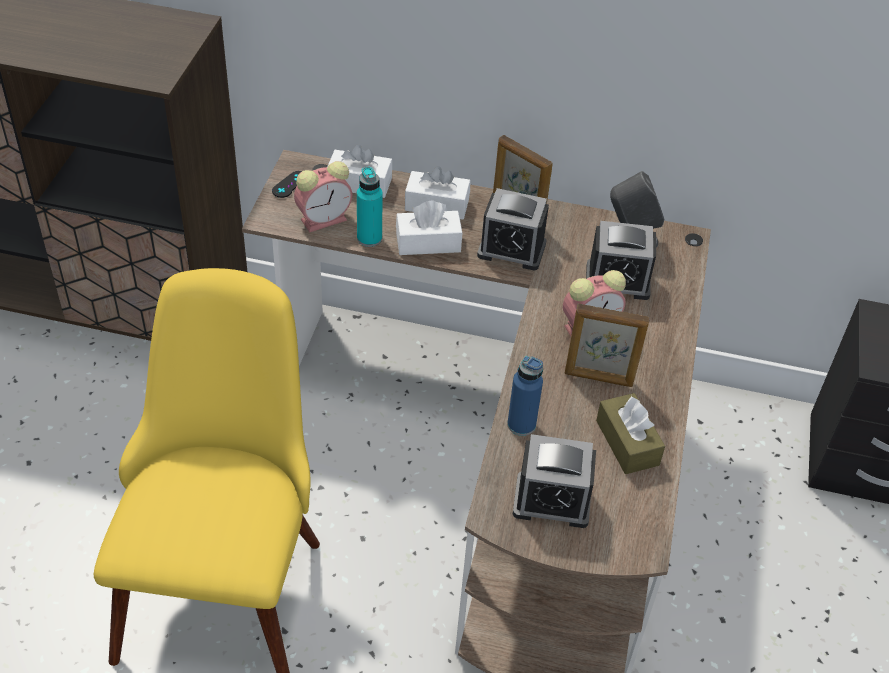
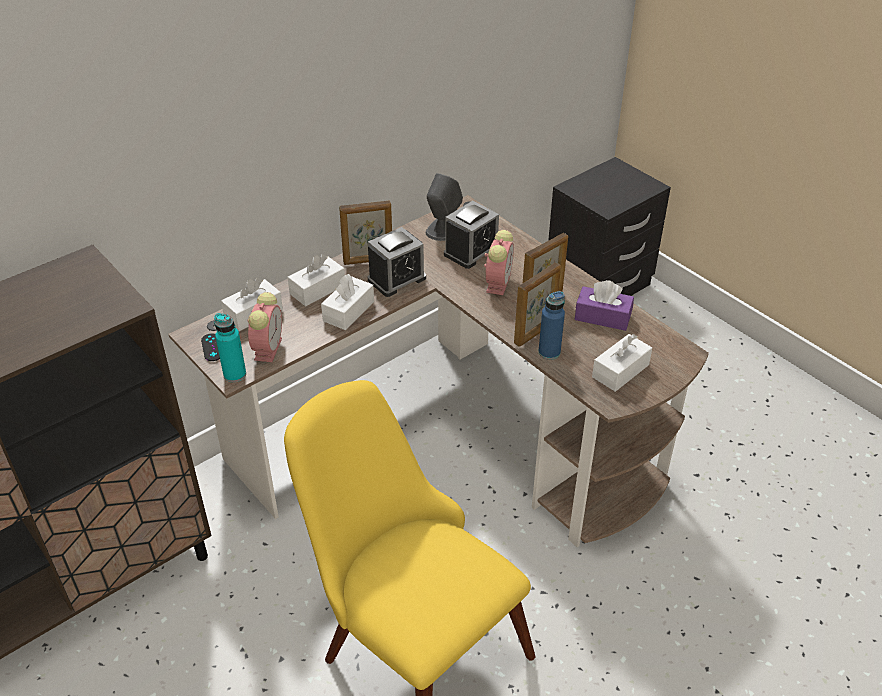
camera: 50 degrees left, 5 degrees down
turquoise bottle [357,167,383,247] -> turquoise bottle moved to [214,313,246,382]
alarm clock [513,434,596,528] -> white tissue box [592,334,652,392]
brown tissue box [596,393,665,474] -> purple tissue box [575,280,634,331]
none -> picture frame [514,263,561,347]

